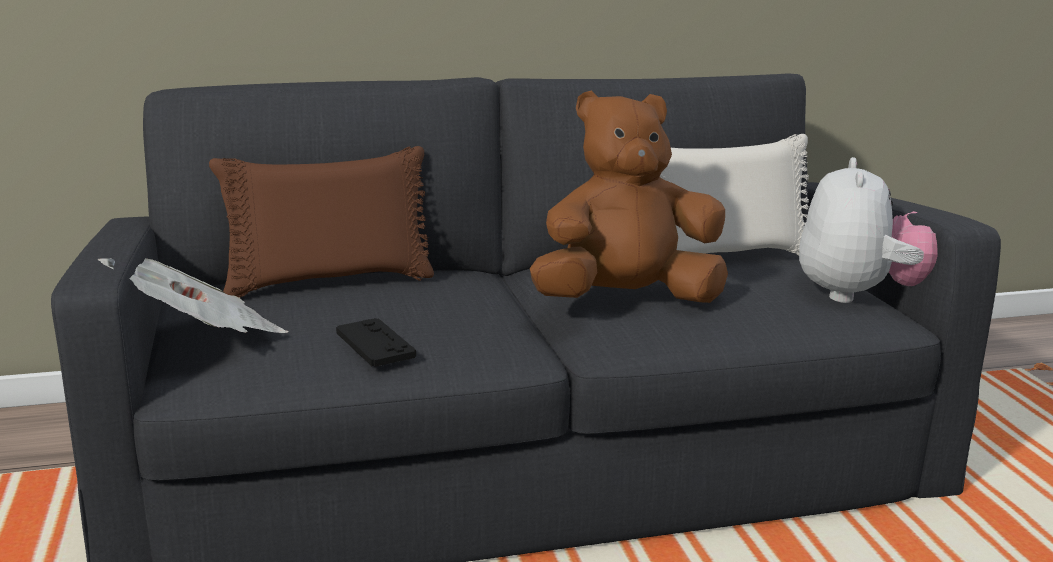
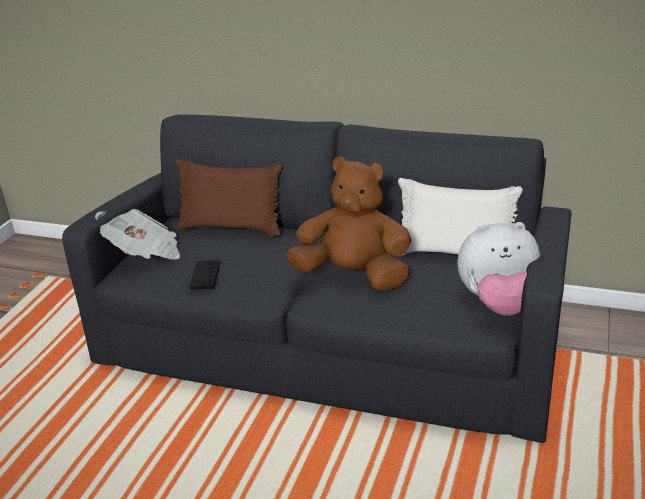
camera: 35 degrees right, 10 degrees up
plush toy [799,157,938,303] -> plush toy turned 45 degrees clockwise [457,222,540,316]

